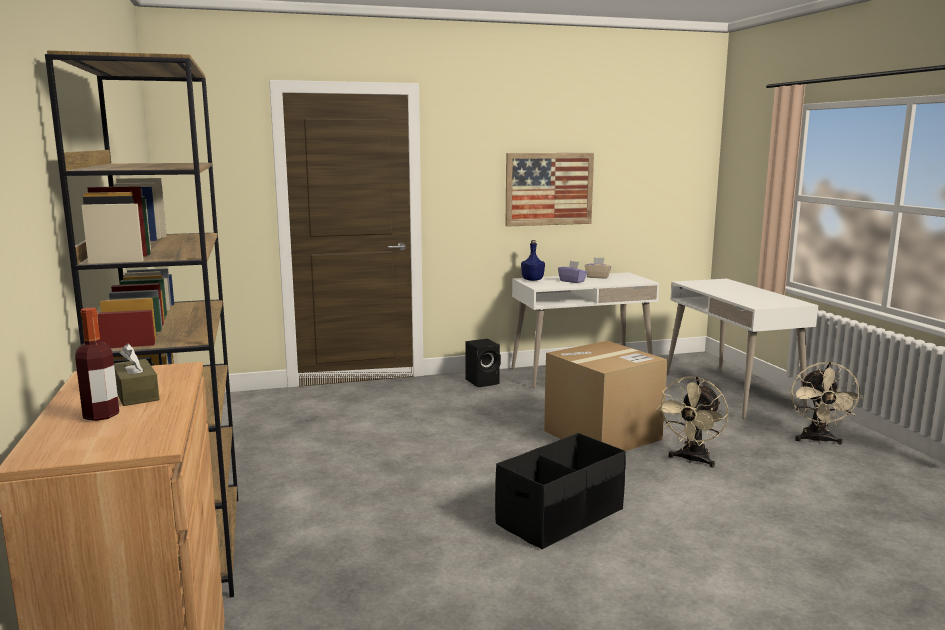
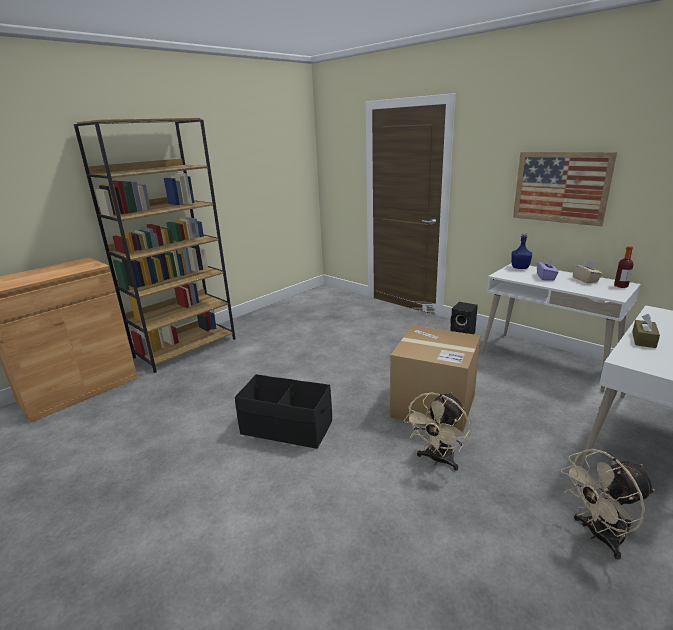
camera: 60 degrees right, 10 degrees up
bottle [75,307,119,421] -> bottle moved to [614,246,633,288]
brown tissue box [114,343,159,406] -> brown tissue box moved to [632,314,660,348]
beige fan [656,376,728,468] -> beige fan turned 60 degrees counterclockwise [404,393,470,471]

